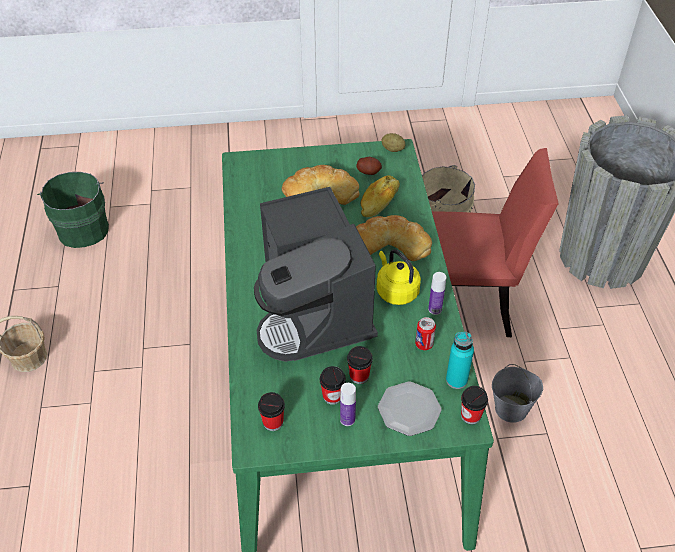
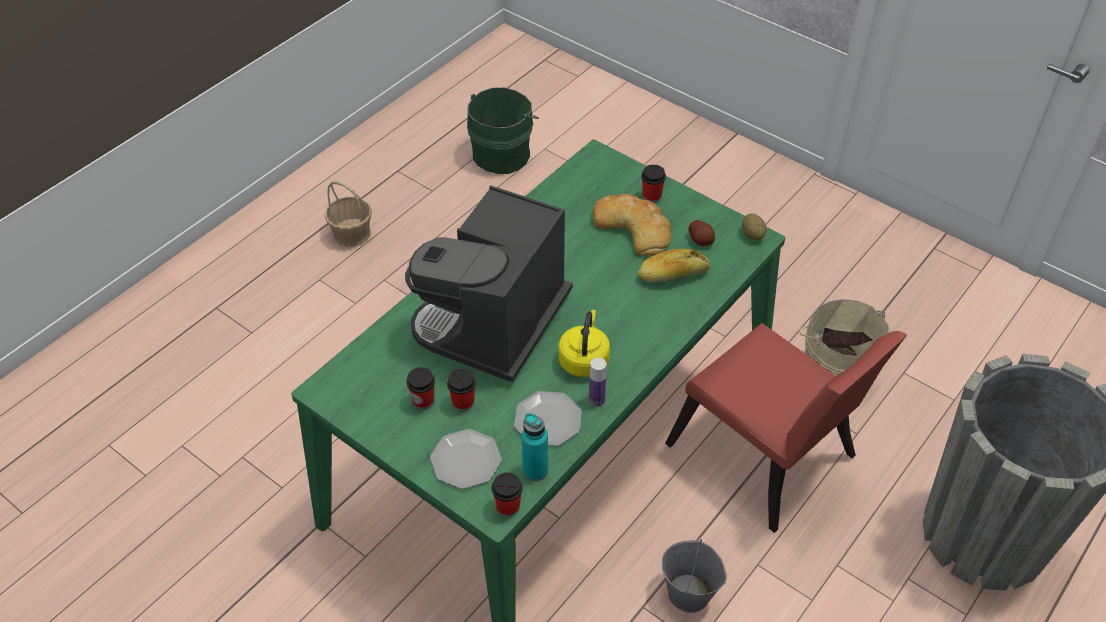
camera: 45 degrees right, 0 degrees up
cup [258,392,285,431] -> cup moved to [641,165,666,203]
bottle [340,383,356,426] -> none
bread [356,215,432,261] -> none
can [415,317,436,350] -> plate [514,391,582,446]

